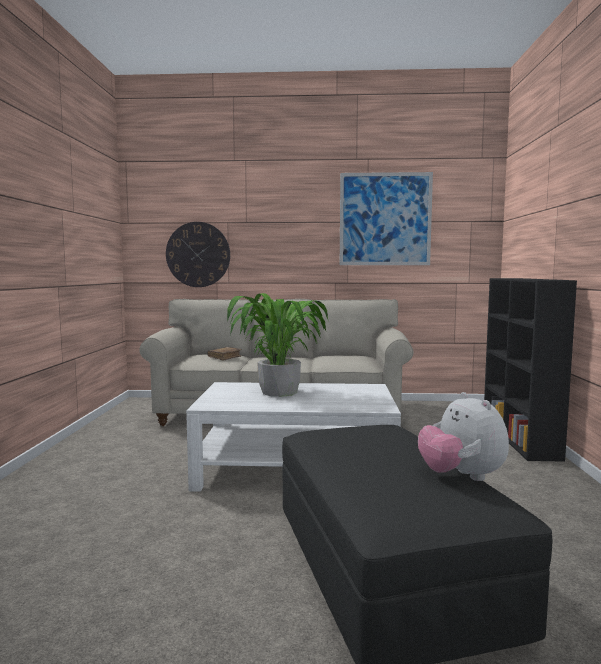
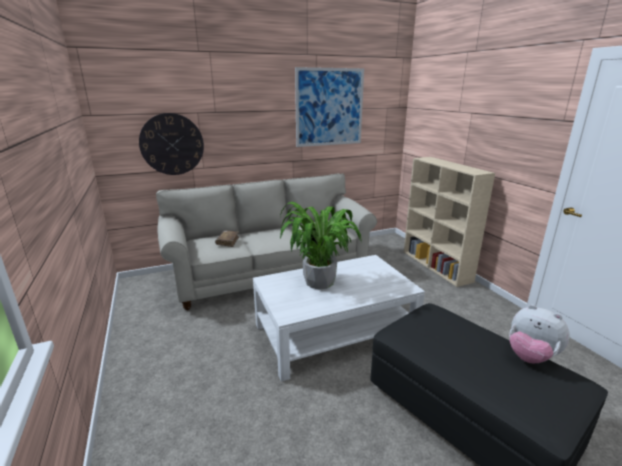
camera: 25 degrees left, 15 degrees up
black bookcase [484,278,577,462] -> beige bookcase [404,157,495,287]

